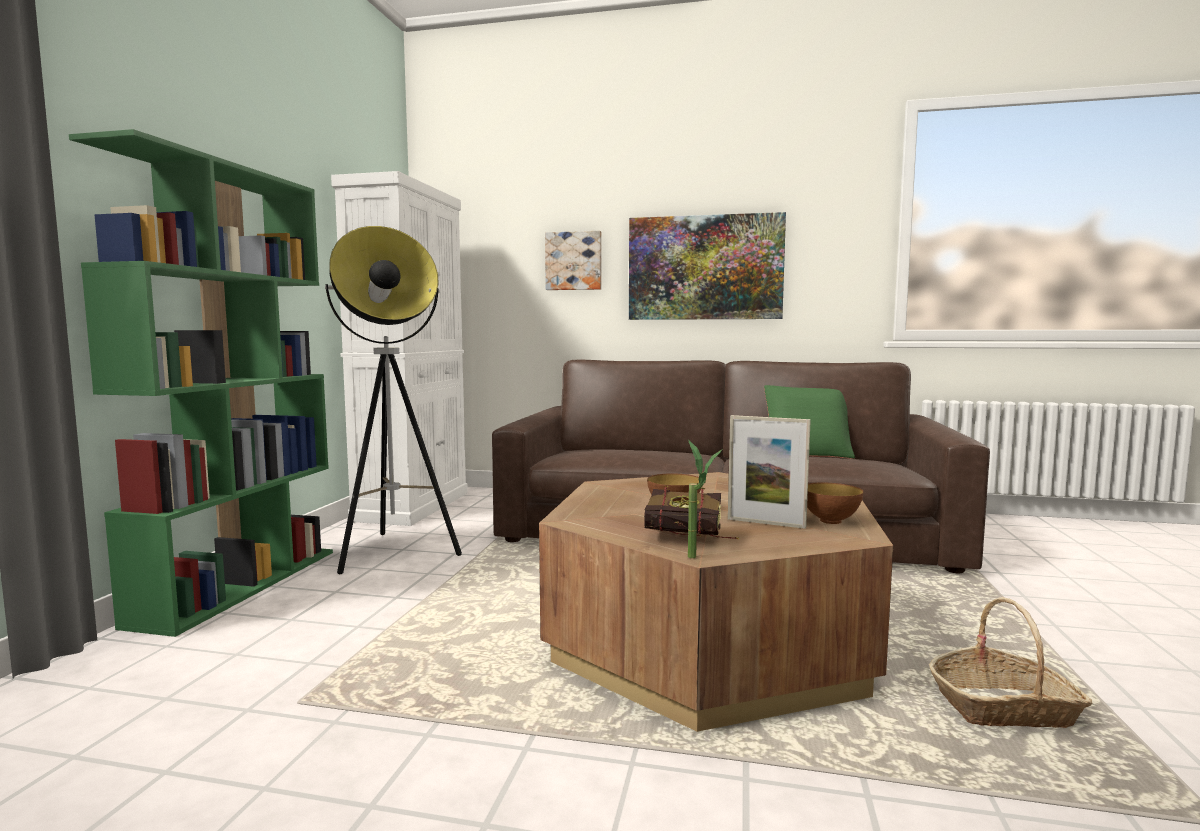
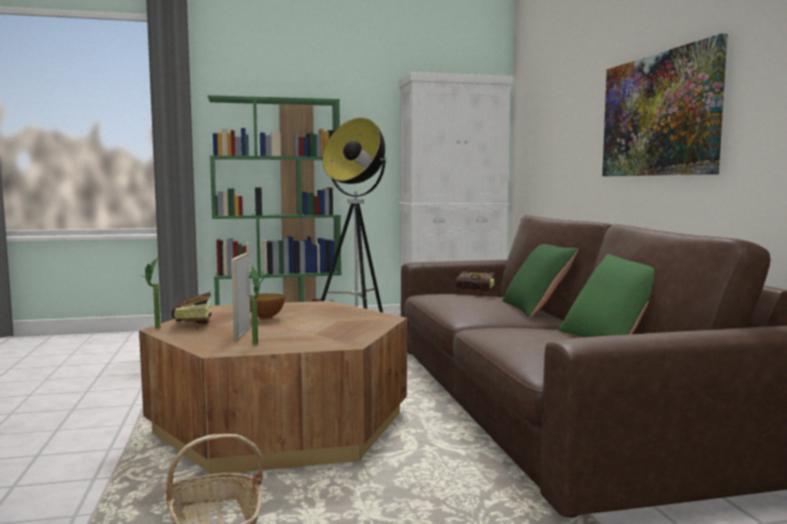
camera: 65 degrees right, 0 degrees up
picture [545,231,602,290] -> none
bowl [807,482,864,524] -> potted plant [251,266,269,345]
none -> book [456,270,502,295]
none -> green pillow [502,244,578,317]

